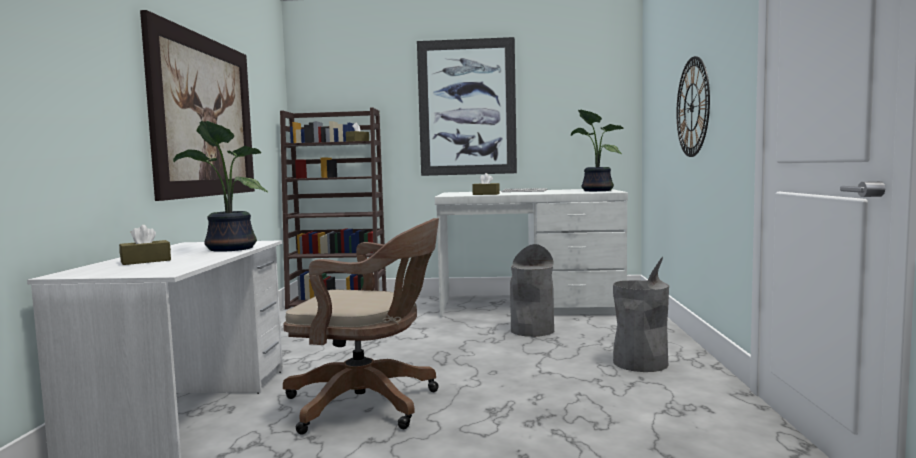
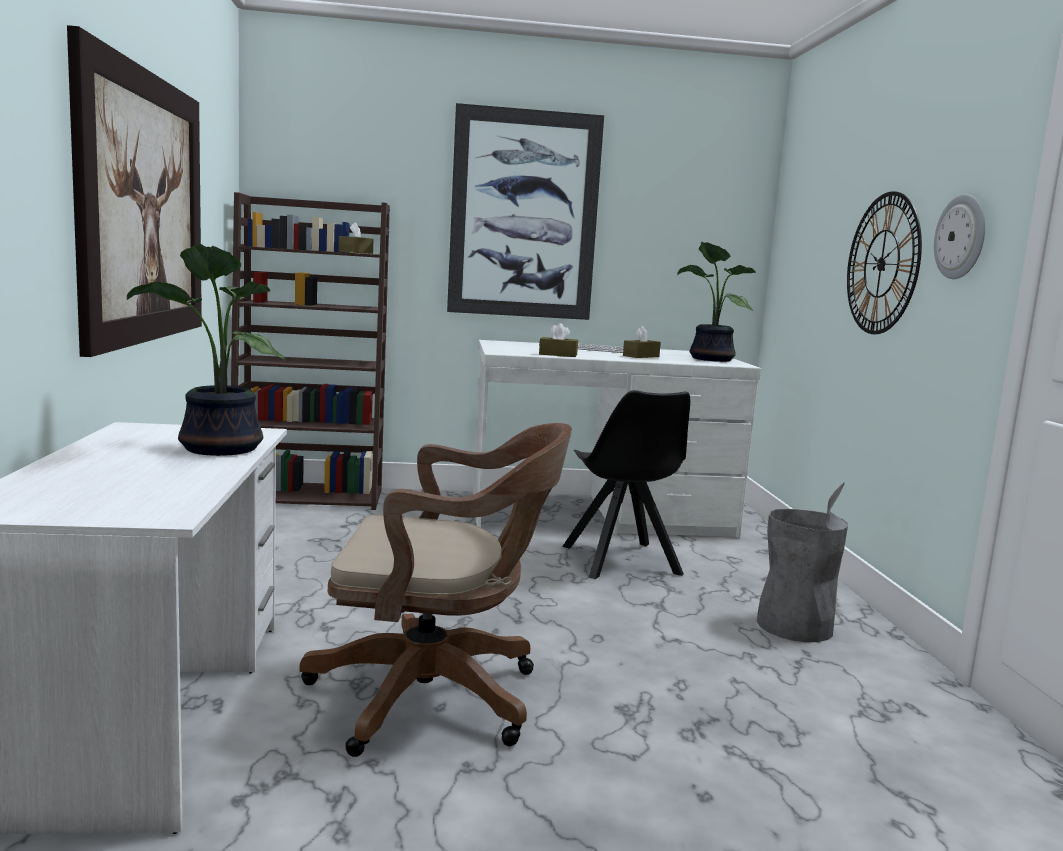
camera: 10 degrees left, 5 degrees up
brown tissue box [119,225,171,265] -> brown tissue box moved to [623,326,661,358]
grey trash can [510,244,554,337] -> black chair [562,390,690,579]
none -> wall clock [934,194,985,279]

